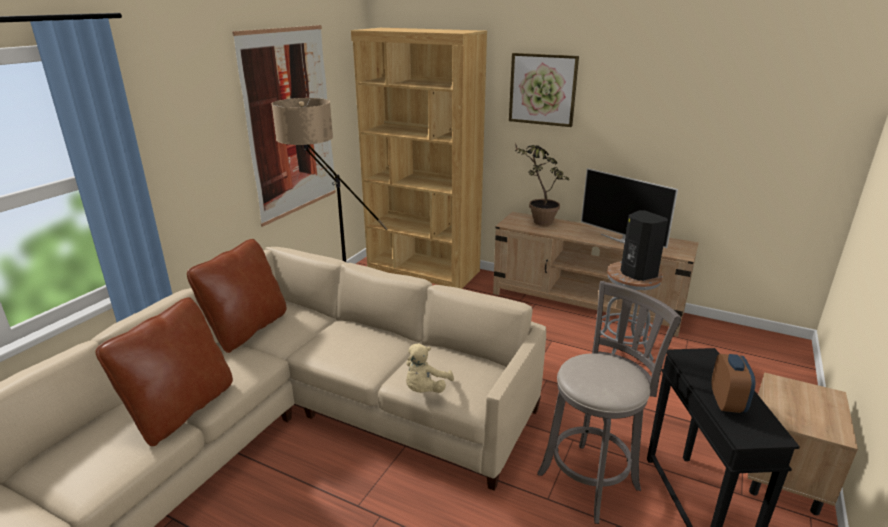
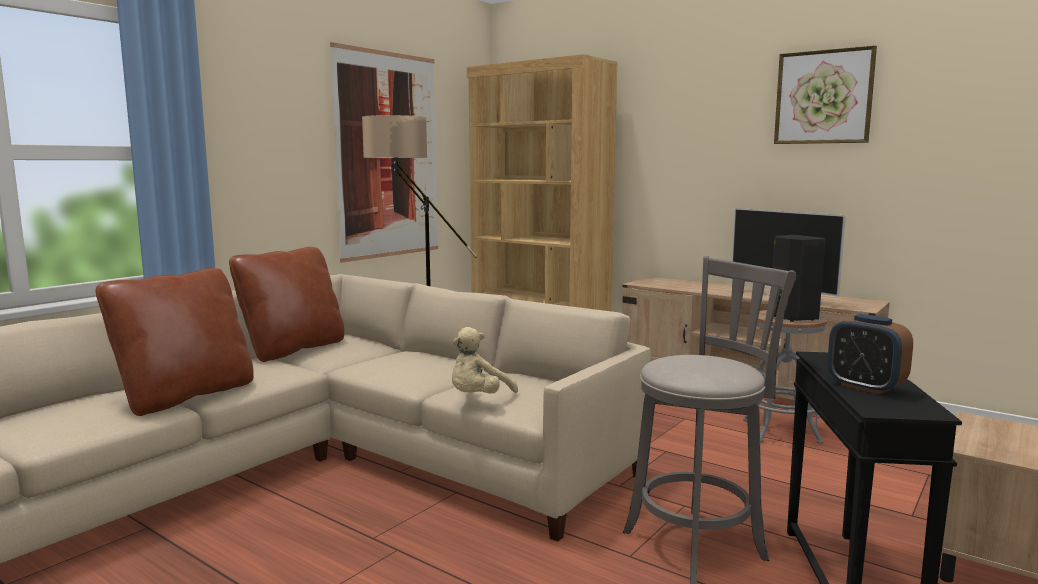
camera: 10 degrees right, 15 degrees down
picture [509,53,579,127] -> picture moved to [774,45,877,144]
potted plant [515,143,570,226] -> none
alarm clock [712,354,755,413] -> alarm clock turned 120 degrees clockwise [827,314,913,395]

